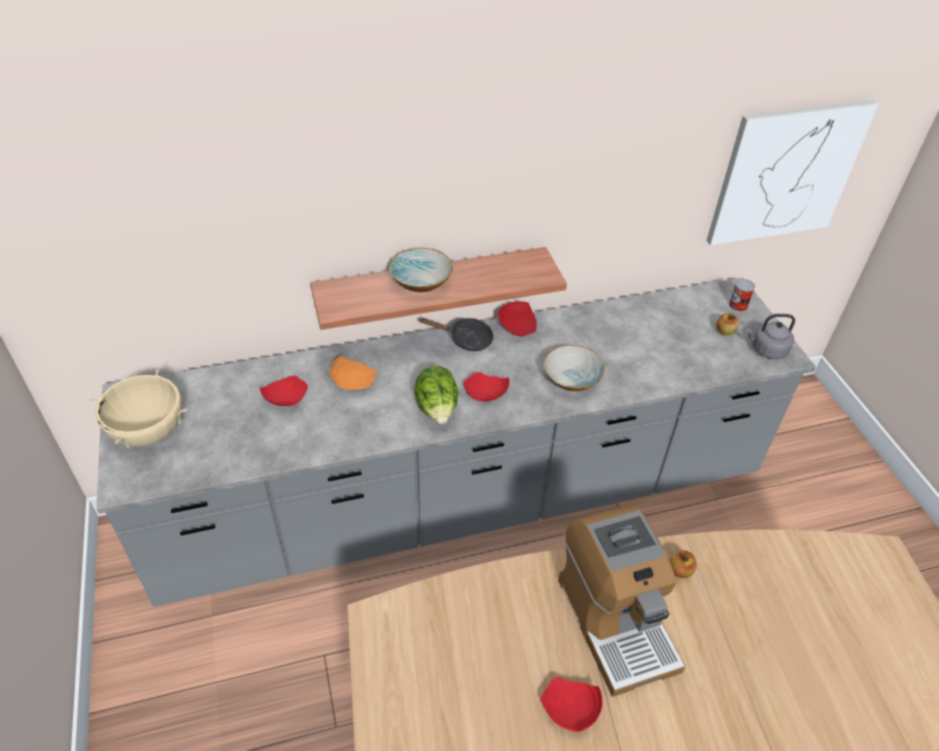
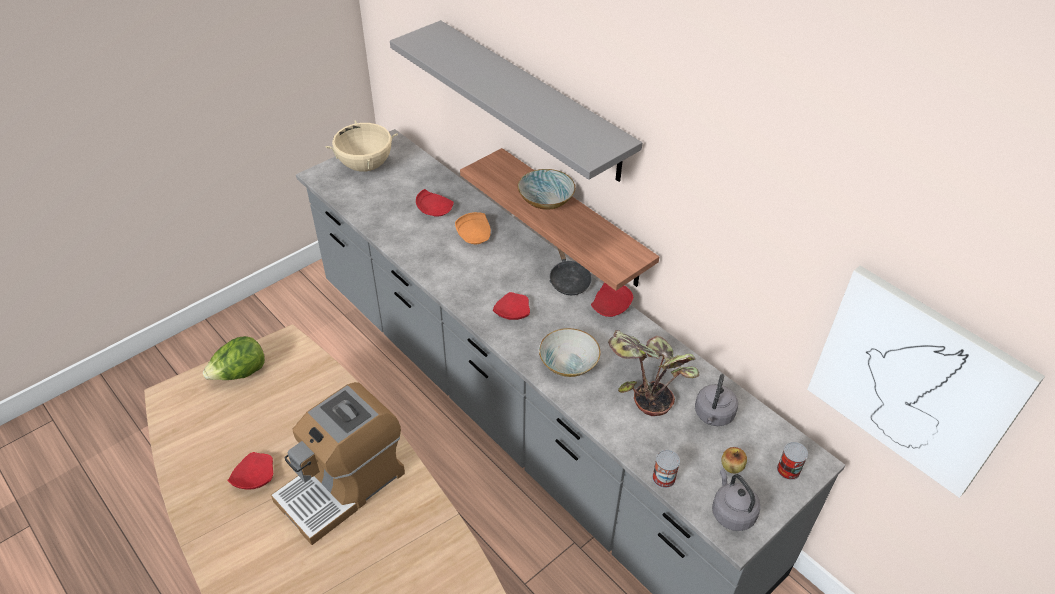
camera: 65 degrees right, 0 degrees up
lettuce [414,366,459,424] -> lettuce moved to [203,336,265,380]
apple [670,550,697,578] -> none
none -> grey shelf [390,20,642,182]
none -> potted plant [608,330,699,416]
none -> can [652,450,680,488]
none -> grey kettle [695,374,738,426]

